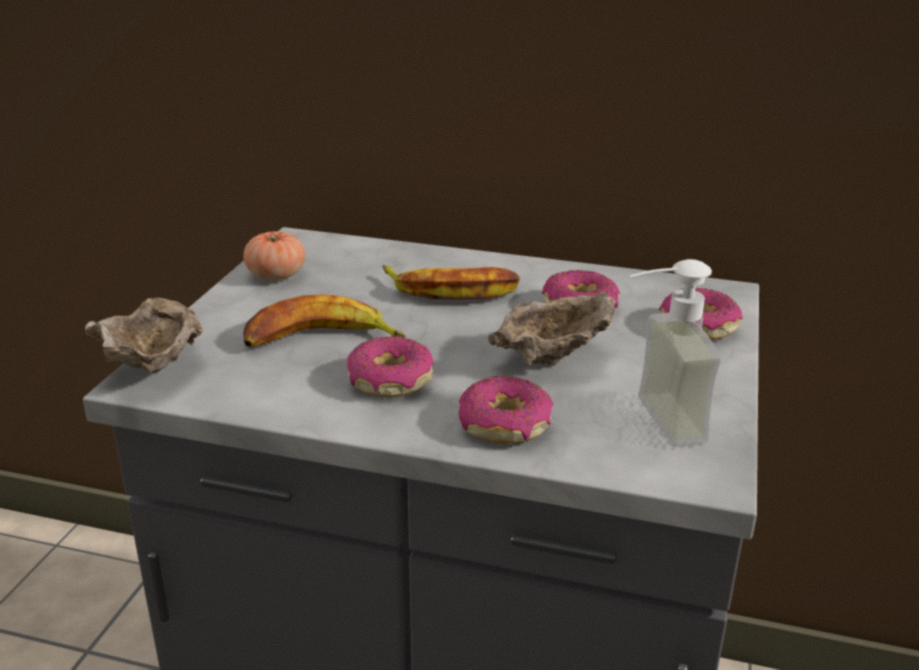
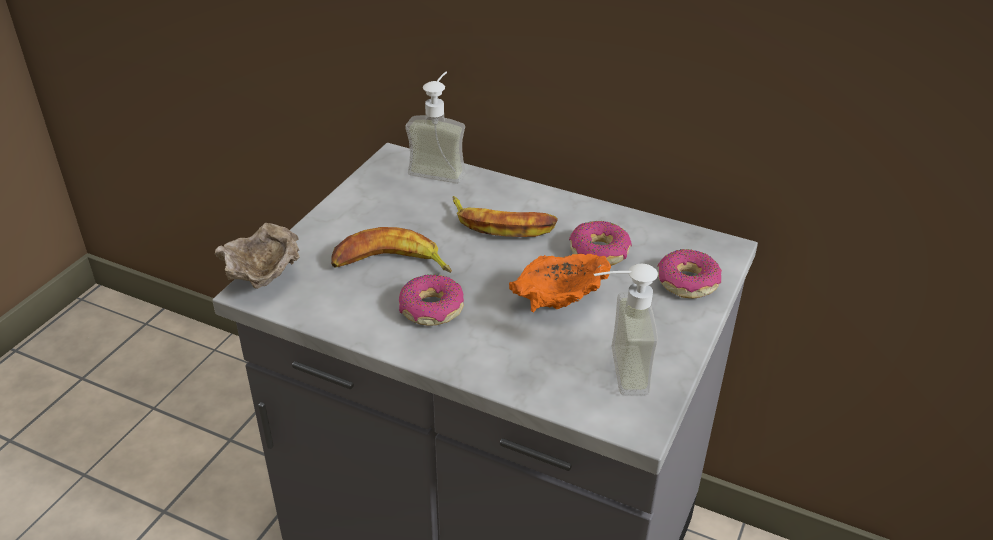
camera: 10 degrees right, 10 degrees up
tomato [243,231,305,280] -> none
donut [459,376,554,444] -> none
beige bowl [488,292,616,366] -> orange bowl [509,254,611,313]
none -> soap dispenser [405,71,466,184]

